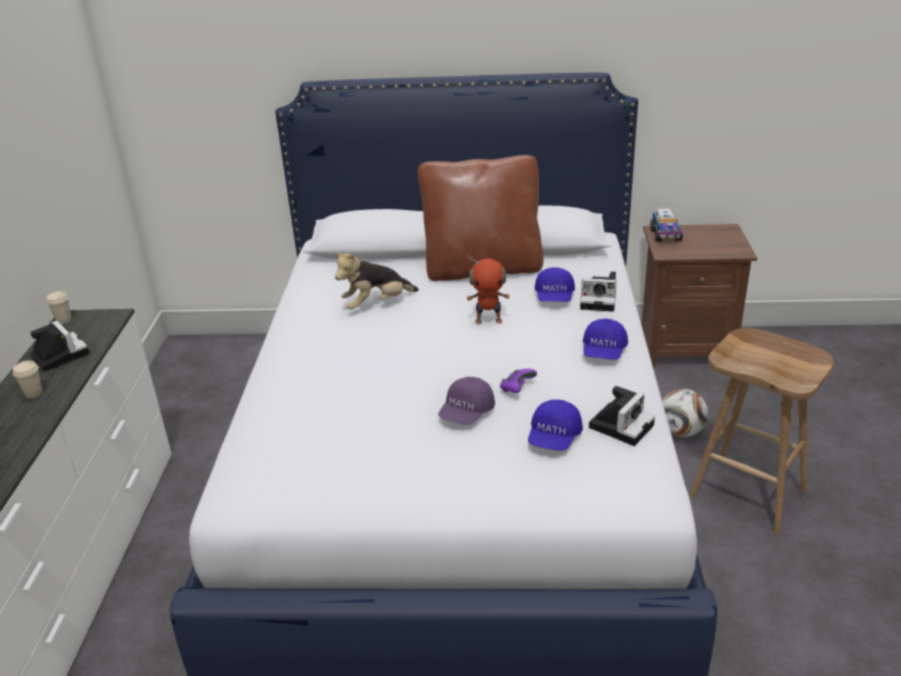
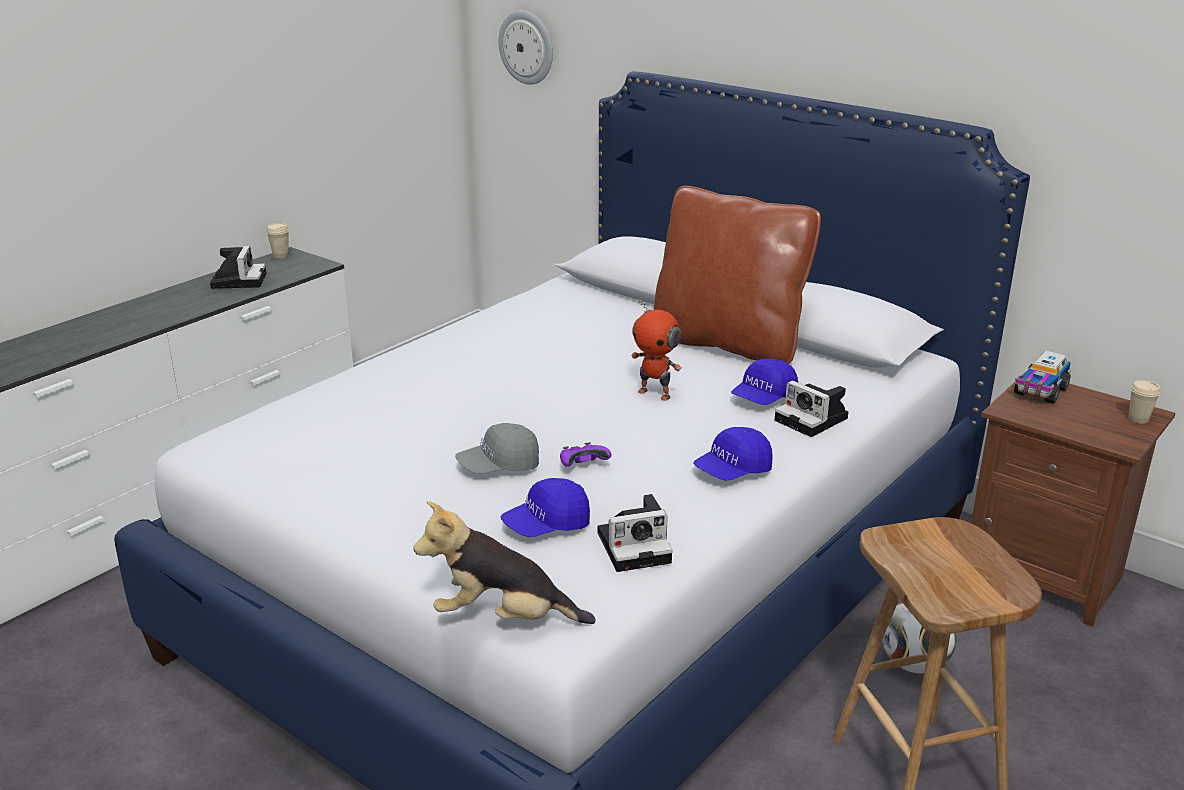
camera: 35 degrees right, 5 degrees down
beige cup [13,360,42,398] -> beige cup moved to [1129,380,1161,424]
plush toy [333,252,419,310] -> plush toy moved to [413,501,596,624]
purple cap [438,377,495,425] -> grey cap [455,423,539,474]
none -> wall clock [499,11,553,85]

